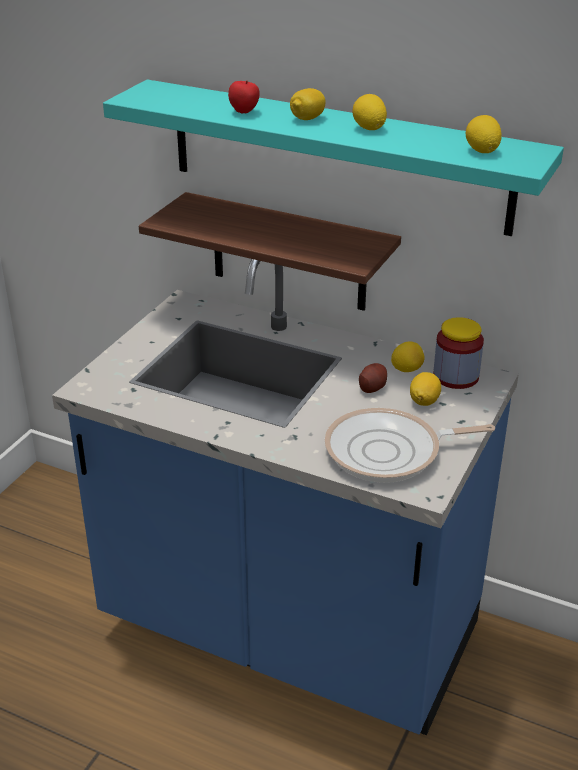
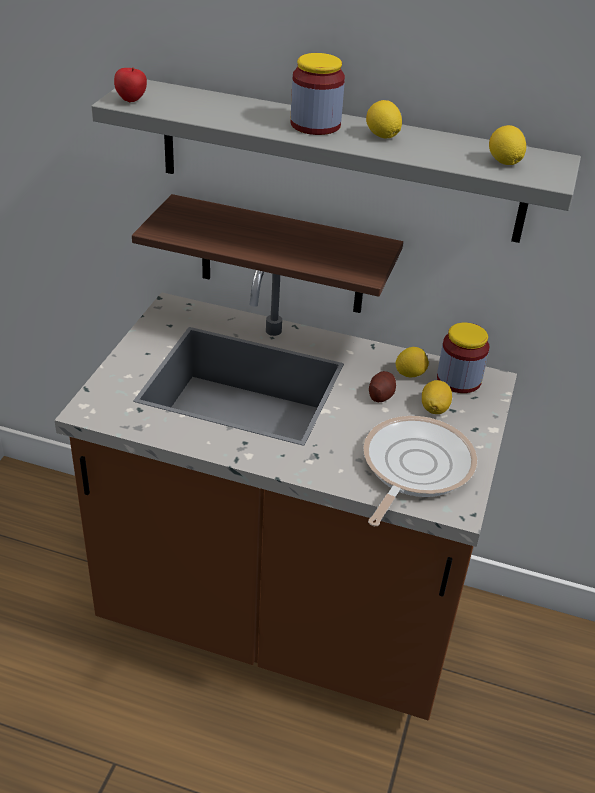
camera: 10 degrees left, 5 degrees up
blue counter [52,259,519,735] -> brown counter [54,270,517,720]
turquoise shelf [103,80,564,236] -> grey shelf [91,80,581,243]
apple [228,80,260,114] -> apple moved to [114,68,147,102]
lemon [290,88,326,120] -> jar [291,53,345,135]
frying pan [325,408,495,483] -> frying pan turned 135 degrees clockwise [363,416,477,526]

